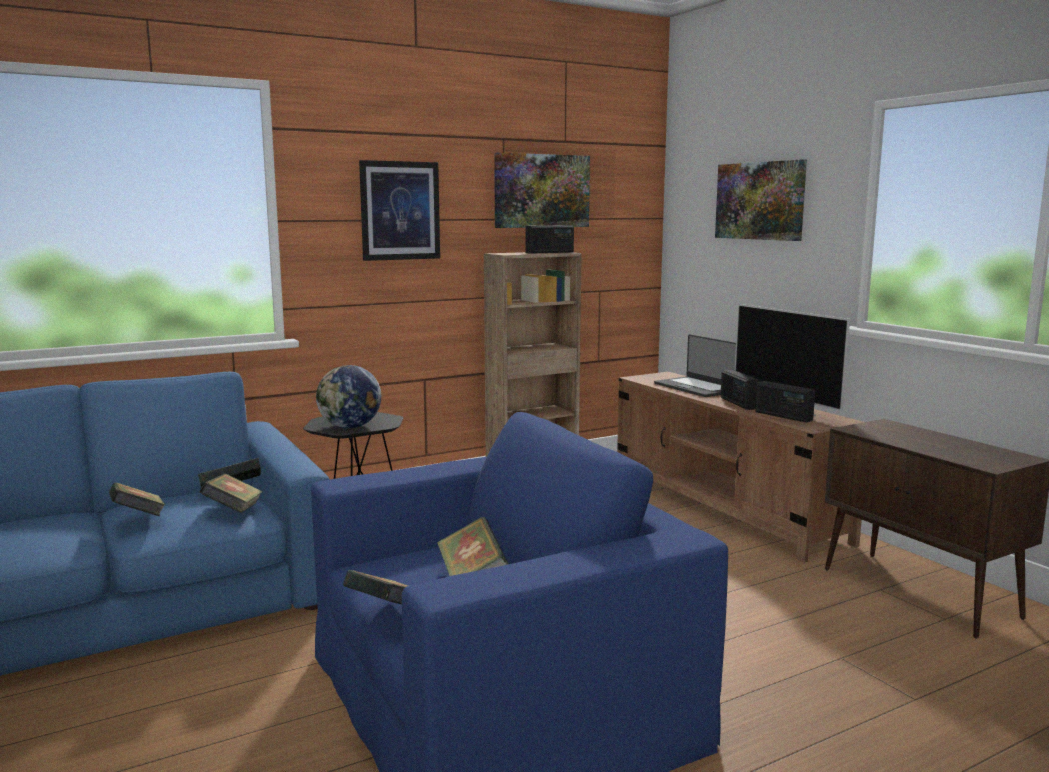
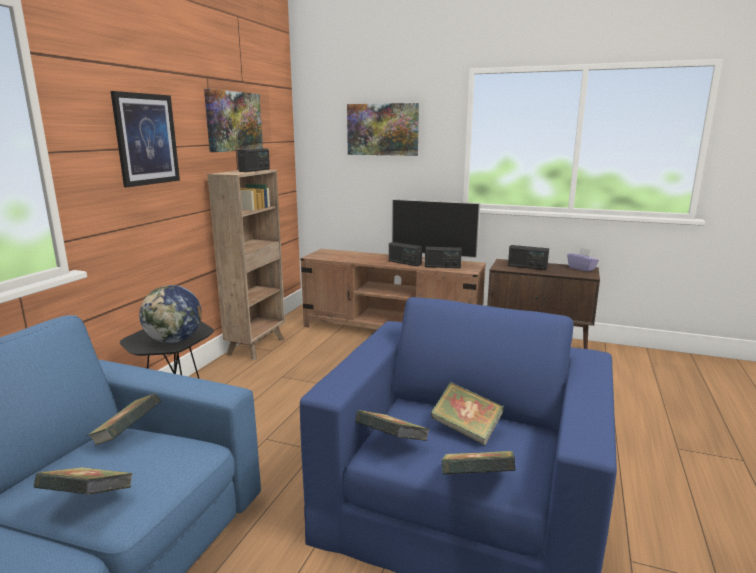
camera: 40 degrees left, 5 degrees up
book [200,473,263,513] -> book moved to [355,410,430,441]
laptop [654,334,736,397] -> none
none -> radio [508,245,549,270]
none -> purple tissue box [567,248,599,272]

